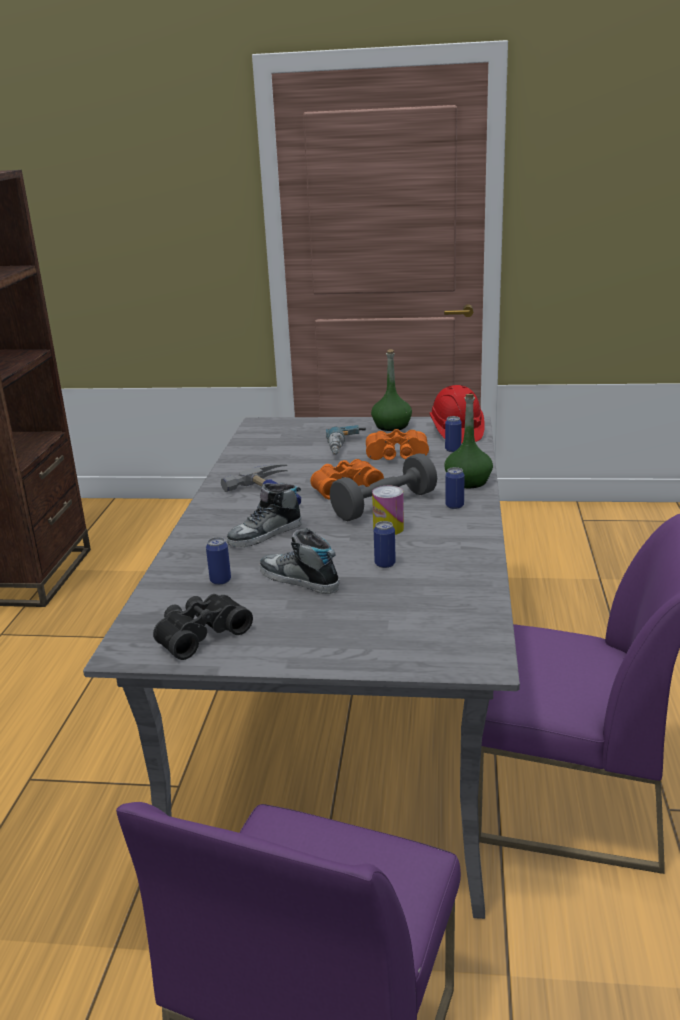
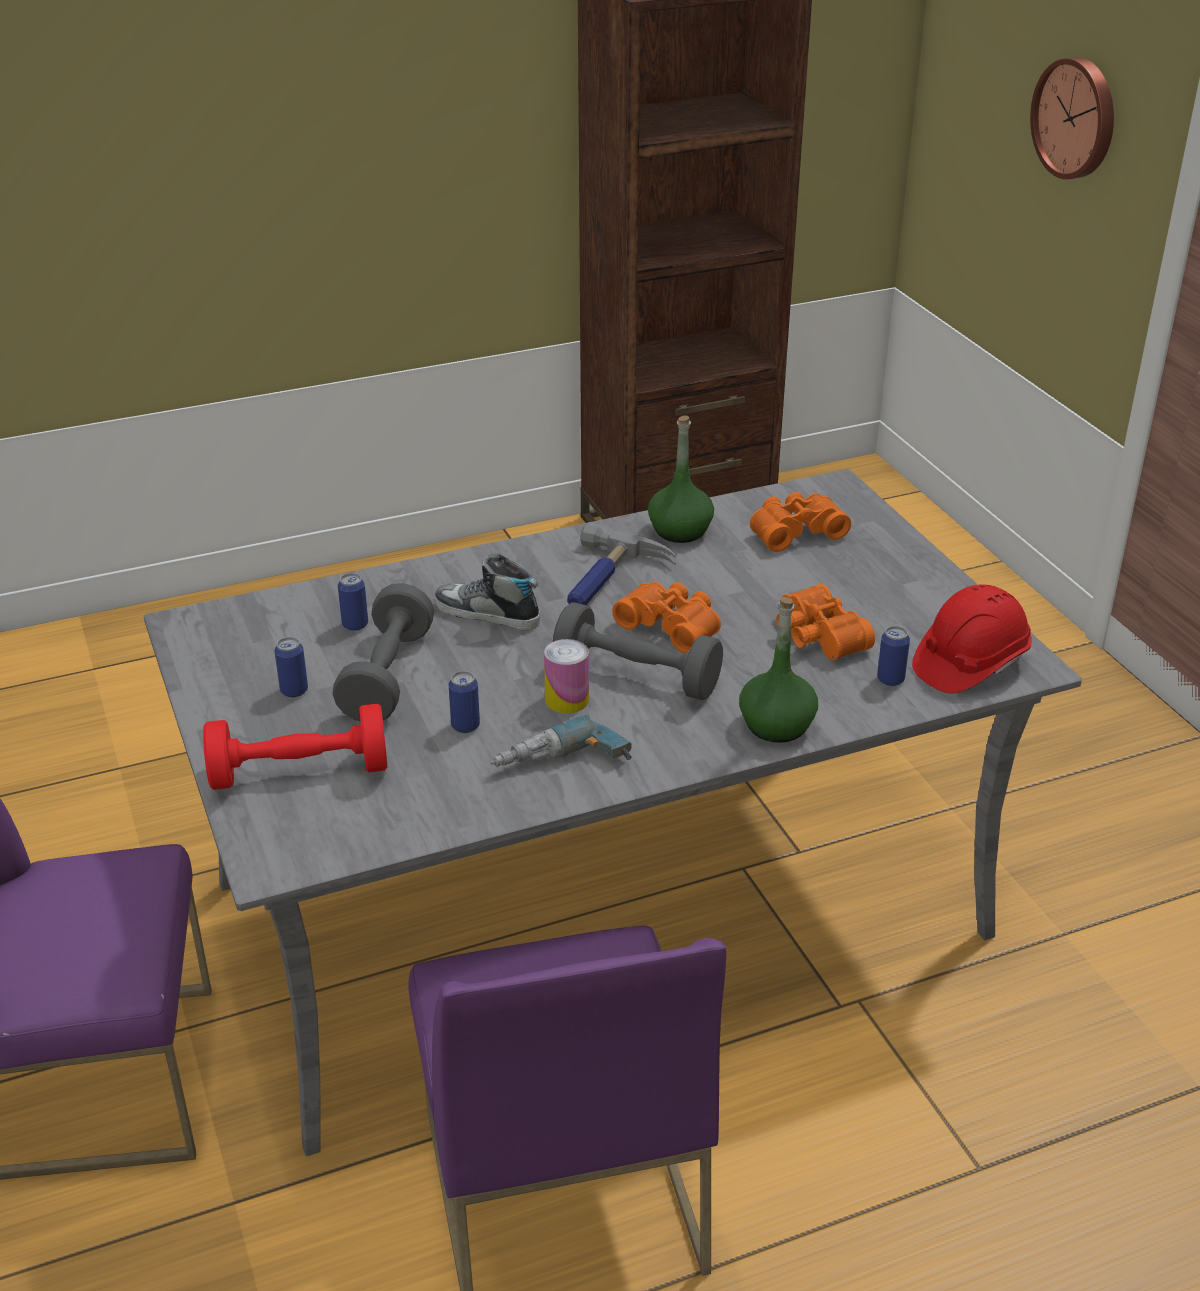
camera: 60 degrees right, 10 degrees up
black binoculars [153,594,253,660] -> none
shoe [260,528,339,594] -> grey dumbbell [333,583,434,722]
power drill [326,425,366,455] -> power drill moved to [491,715,632,767]
green bottle [371,349,412,431] -> green bottle moved to [648,416,714,543]
can [445,467,465,509] -> can moved to [274,637,308,698]
none -> red dumbbell [203,704,387,790]
none -> orange binoculars [750,492,851,552]
none -> wall clock [1030,57,1114,179]

